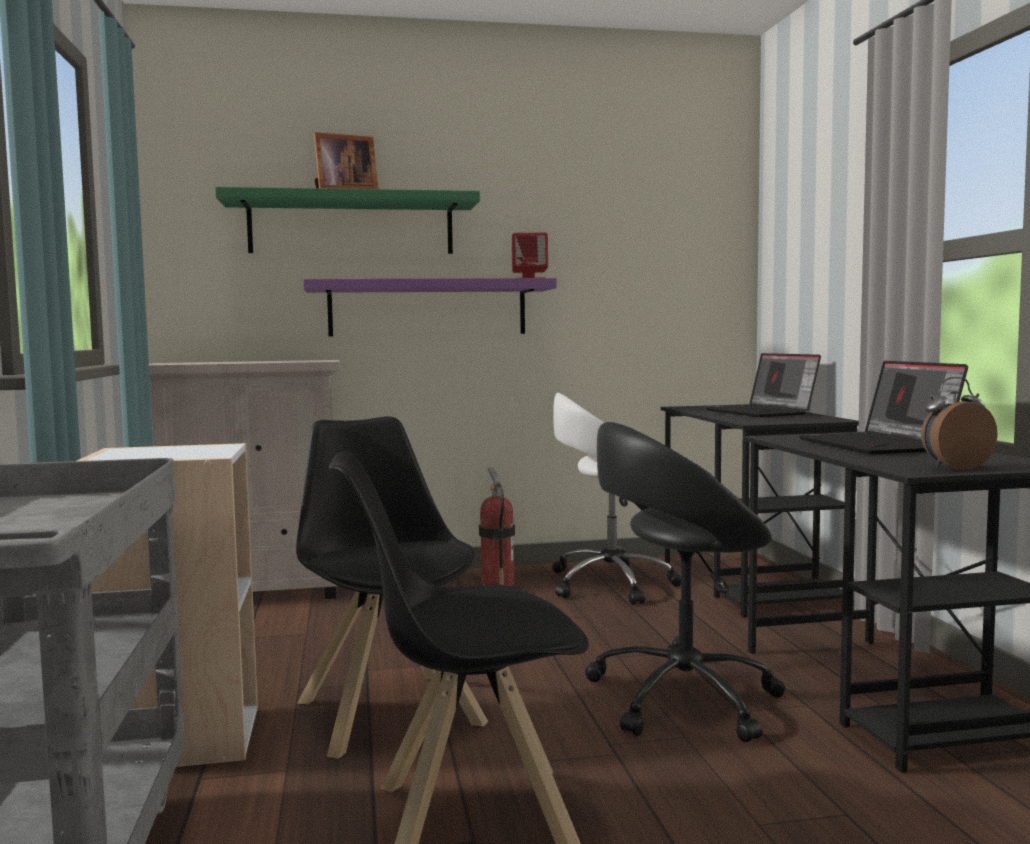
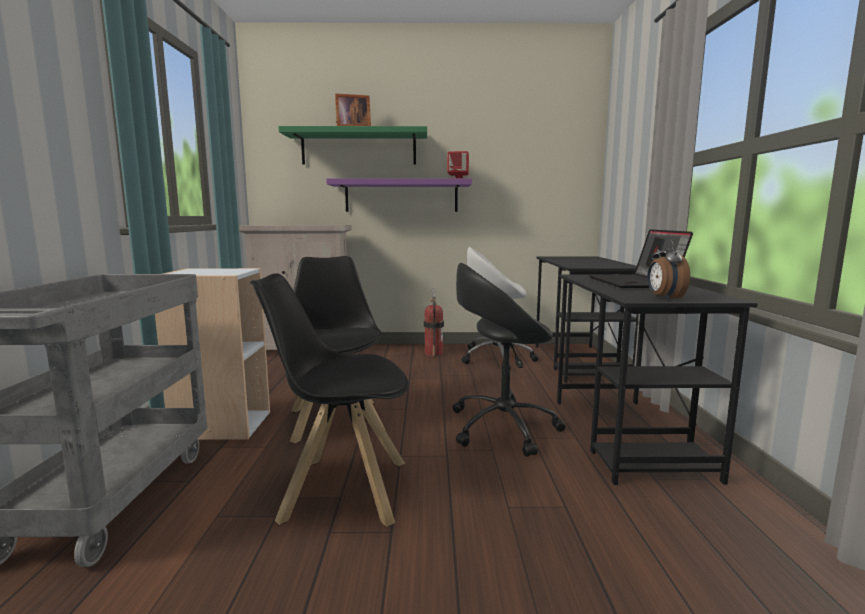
camera: 10 degrees right, 5 degrees up
laptop [706,353,821,417] -> none
alarm clock [921,377,998,470] -> alarm clock turned 90 degrees counterclockwise [647,239,690,301]

